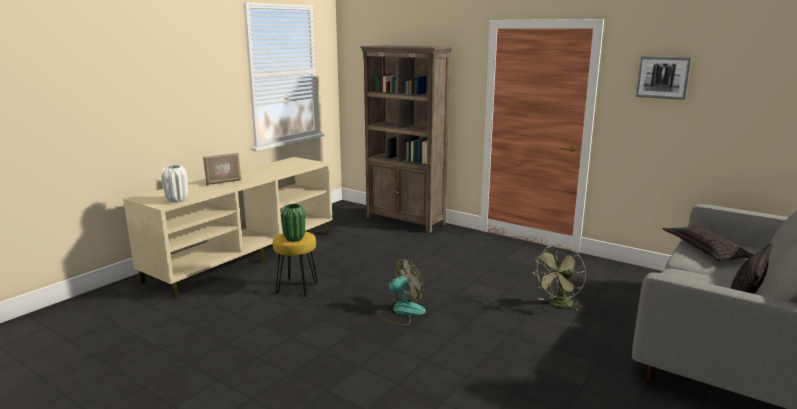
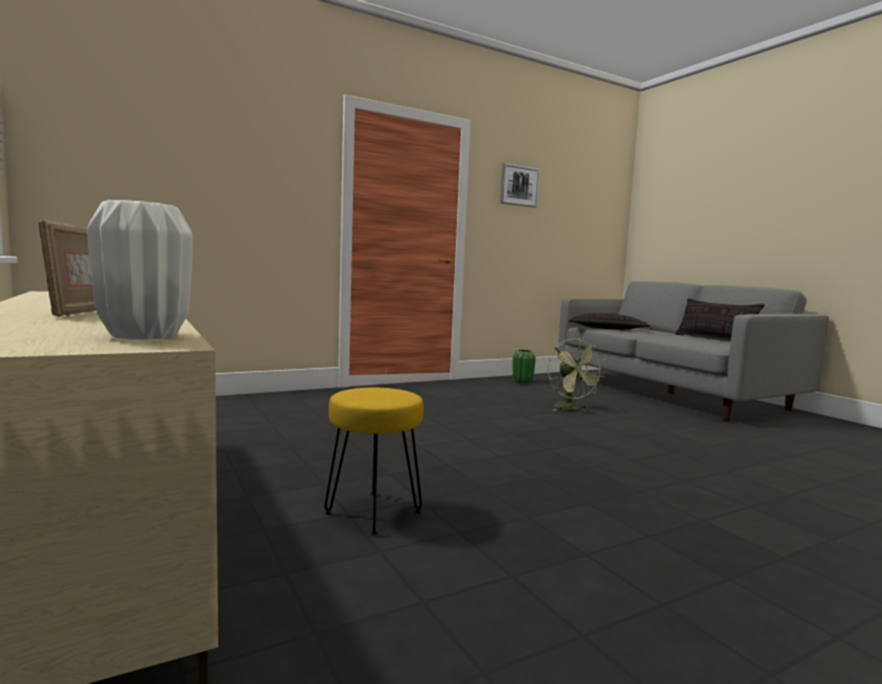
camera: 65 degrees left, 10 degrees down
green vase [281,204,305,242] -> green vase moved to [513,350,536,384]
brown bookcase [360,45,453,233] -> none
fan [378,259,426,325] -> none

